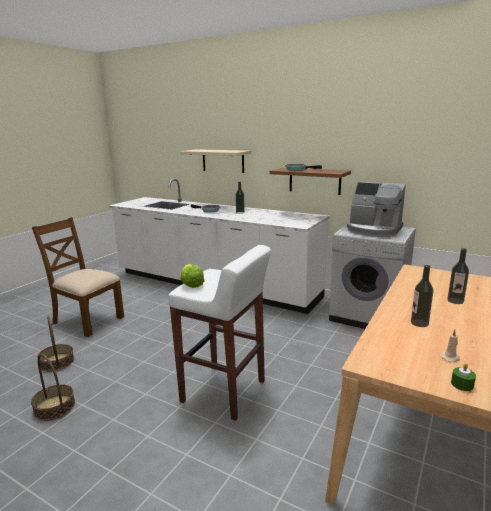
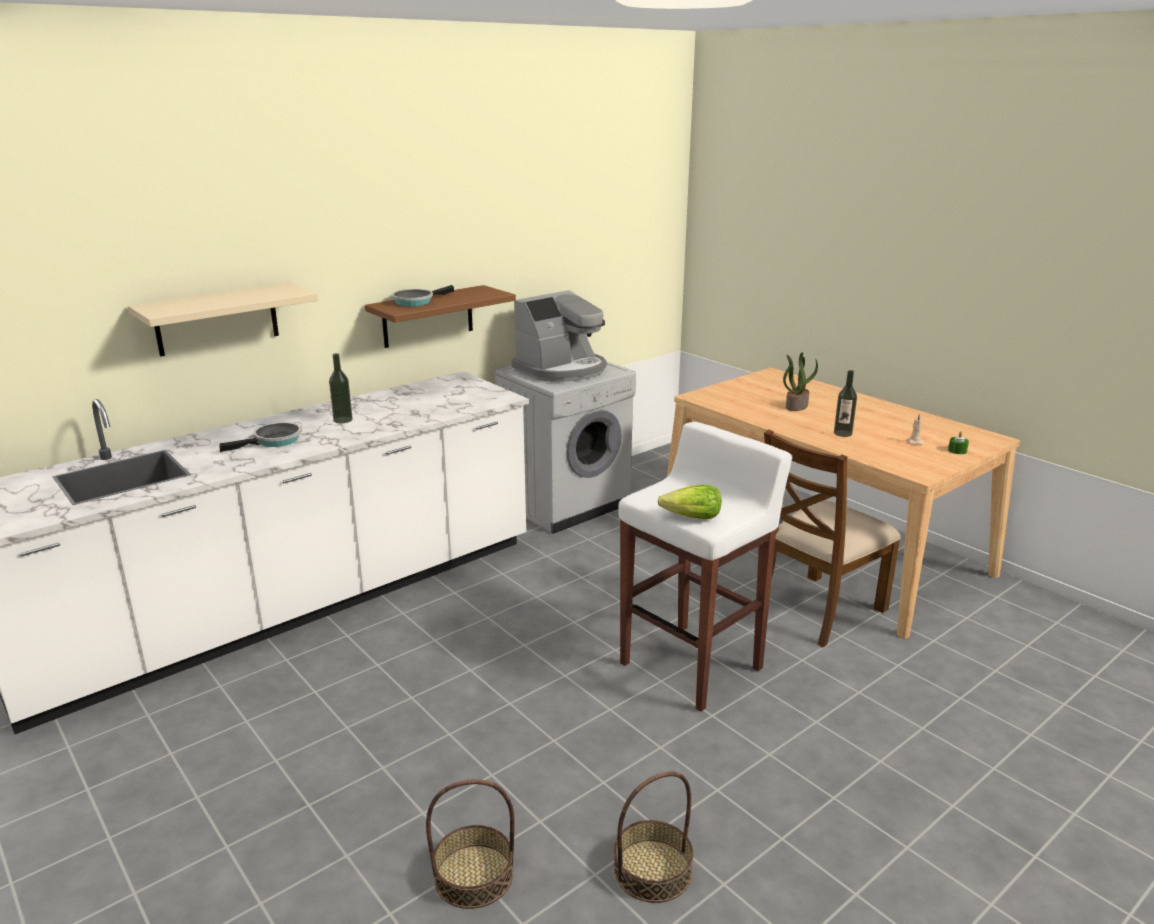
camera: 70 degrees left, 5 degrees up
brown chair [32,217,124,337] -> brown chair moved to [754,429,901,647]
bottle [447,248,469,304] -> potted plant [783,352,818,411]

